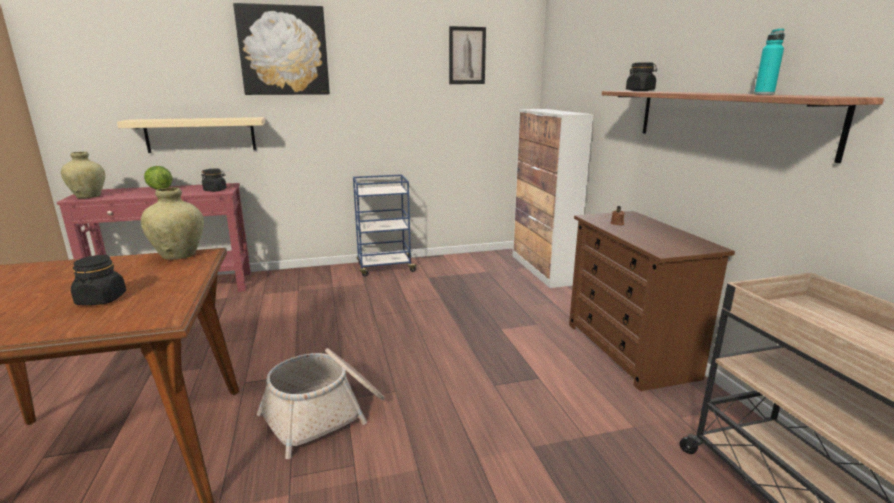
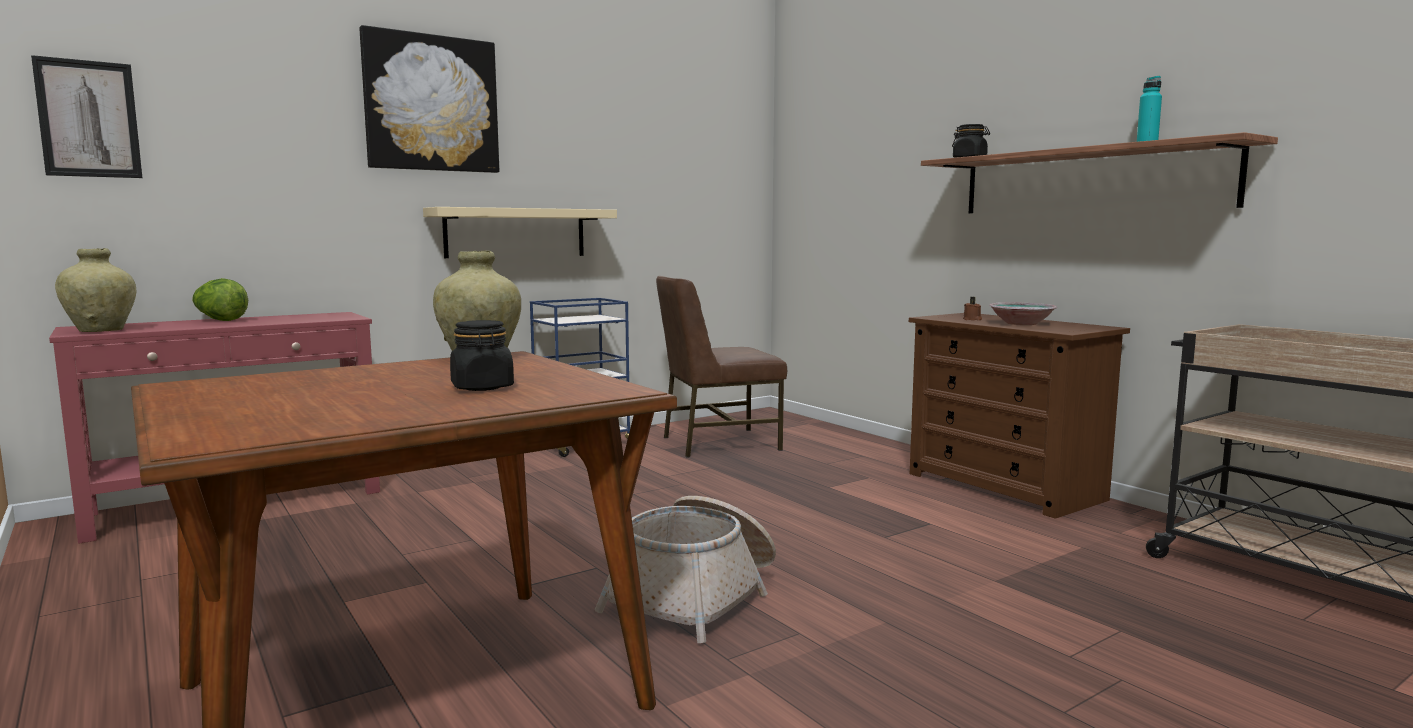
camera: 20 degrees left, 10 degrees down
beige shelf [117,117,265,153] -> beige shelf moved to [423,207,617,258]
black jar [201,169,226,192] -> none
picture [449,26,486,84] -> picture moved to [31,55,142,178]
cabinet [513,109,594,288] -> none
none -> brown chair [656,276,787,458]
none -> bowl [989,302,1057,325]

